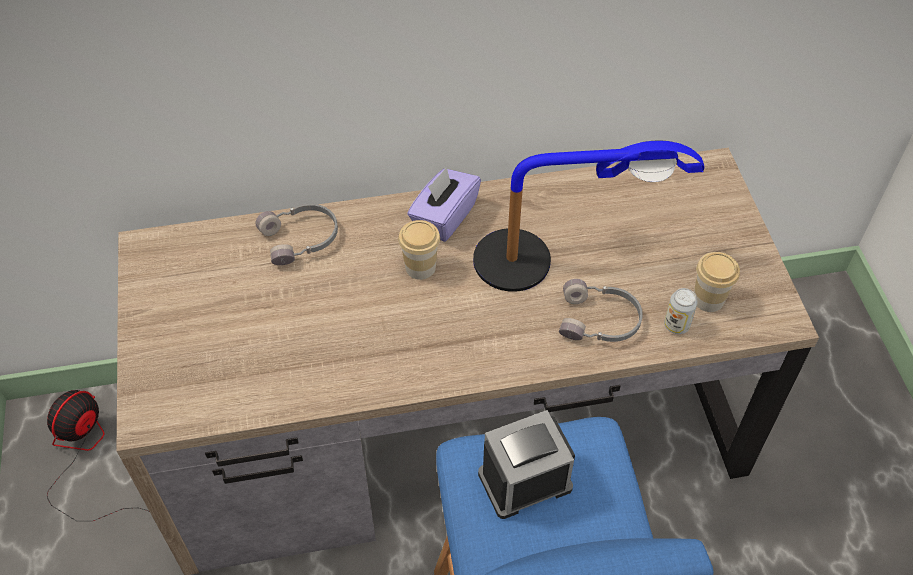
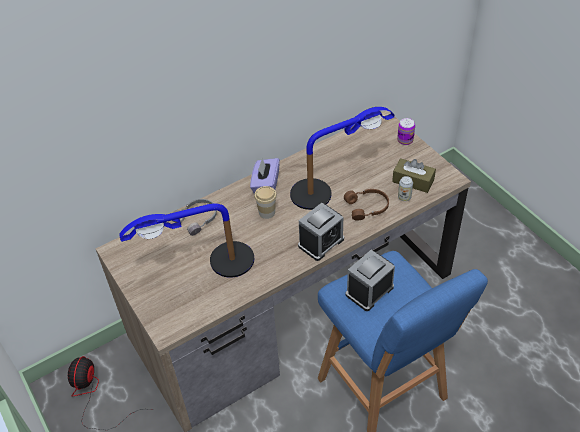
camera: 20 degrees left, 5 degrees down
grey headphones [559,279,643,342] -> brown headphones [344,189,389,221]
cup [694,252,740,312] -> brown tissue box [392,158,436,193]
none -> table lamp [119,204,254,278]
none -> alarm clock [298,203,344,261]
none -> can [397,118,415,145]

